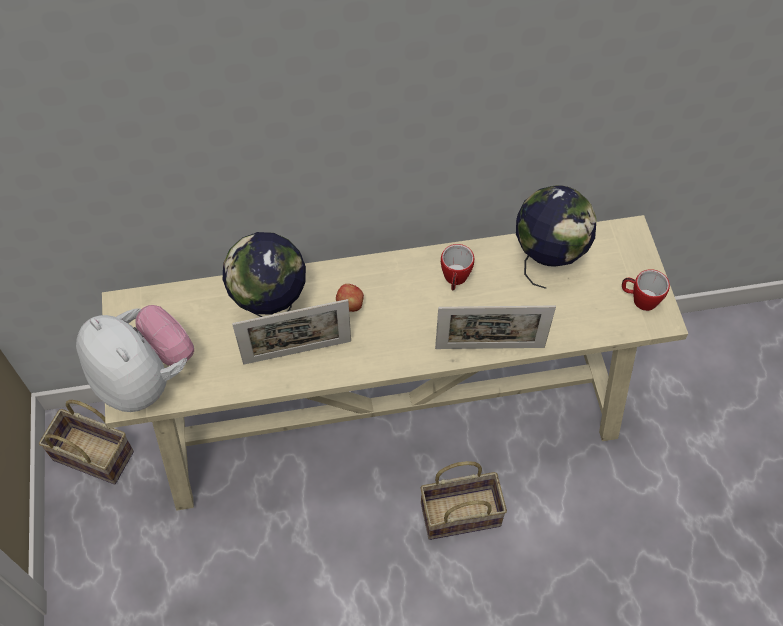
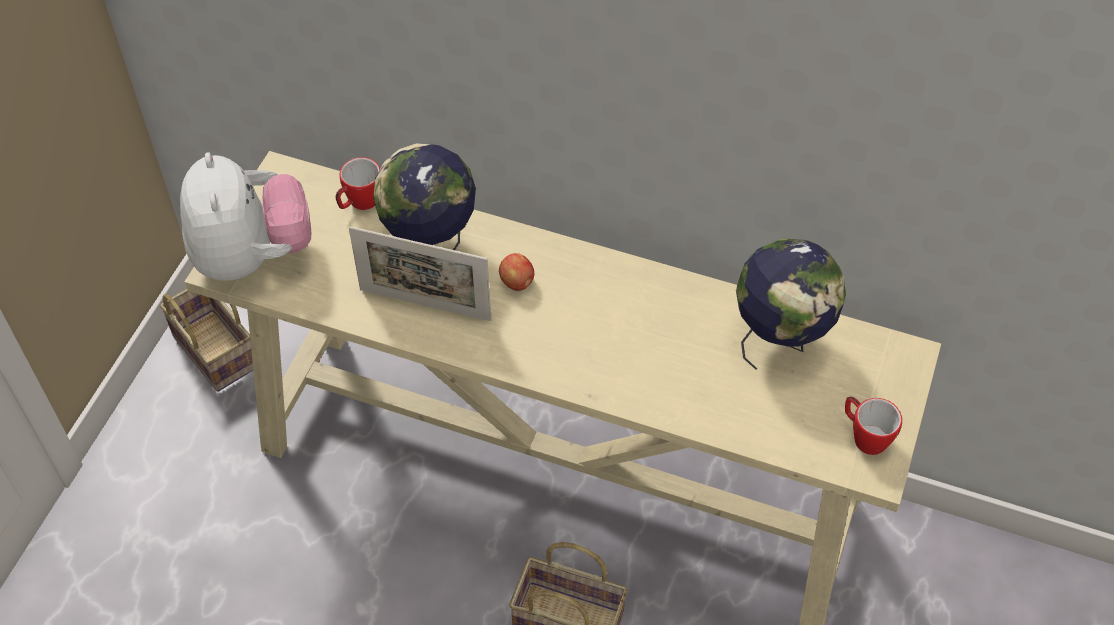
camera: 30 degrees right, 5 degrees down
picture frame [435,305,556,349] -> none
mug [441,244,474,290] -> mug moved to [336,157,380,210]

